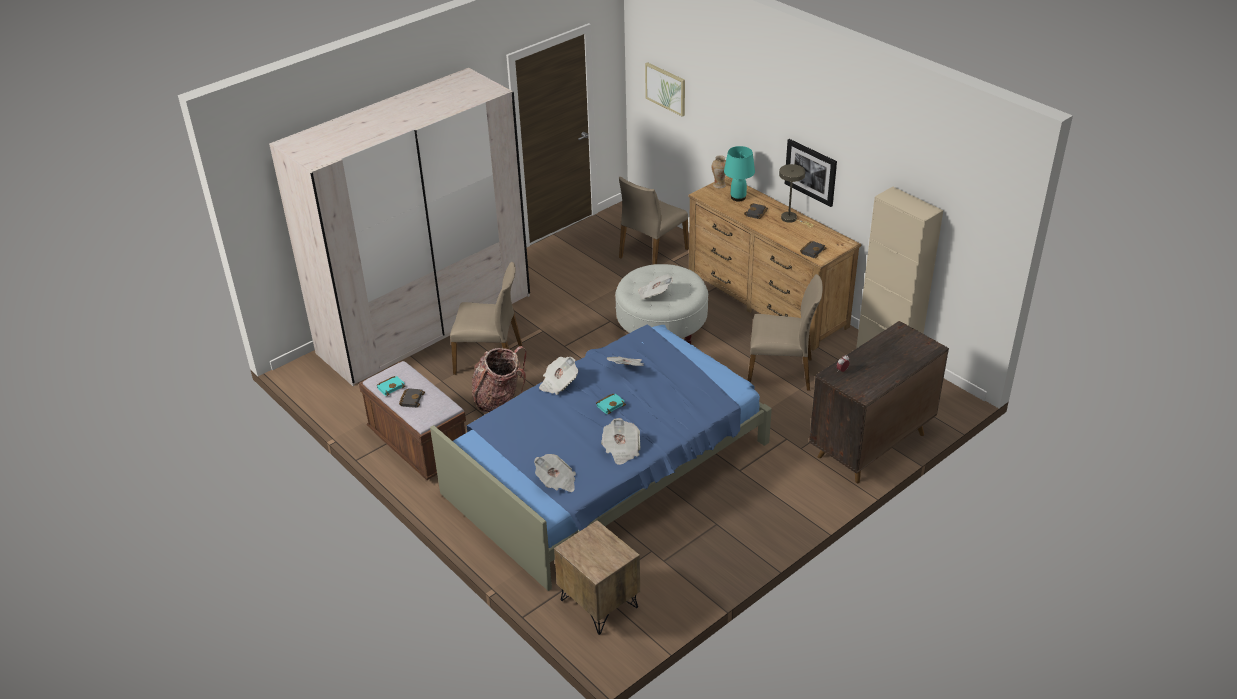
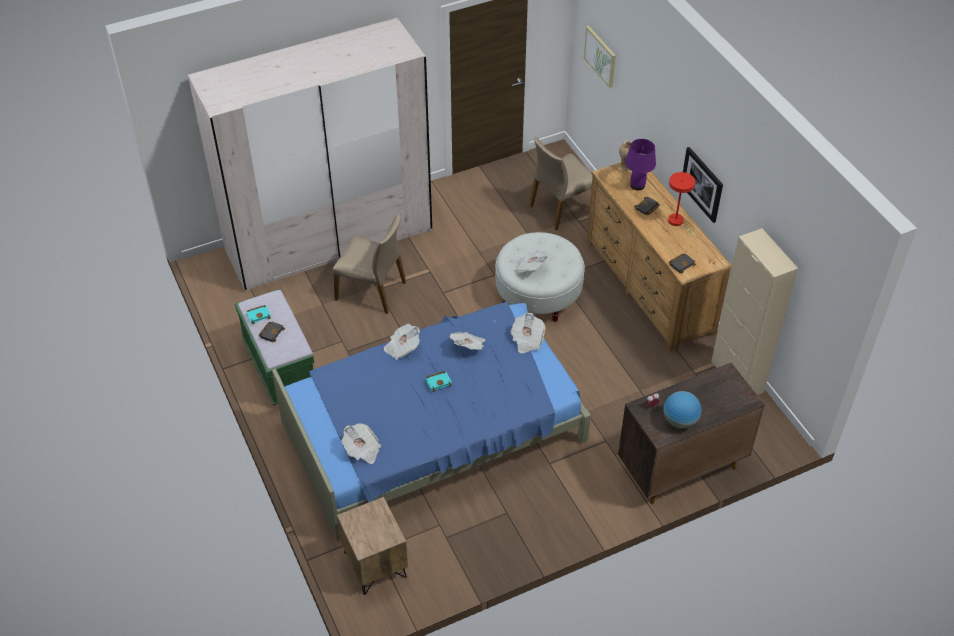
camera: 15 degrees right, 10 degrees up
brown bench [359,361,466,480] -> green bench [235,289,314,405]
backpack [472,346,527,412] -> none
newspaper [601,418,640,465] -> newspaper moved to [511,313,546,353]
turquoise table lamp [724,146,755,201] -> purple table lamp [625,139,656,190]
beige chair [748,274,823,391] -> none
beige table lamp [779,164,813,228] -> red table lamp [668,172,695,236]
none -> globe [663,391,701,429]

